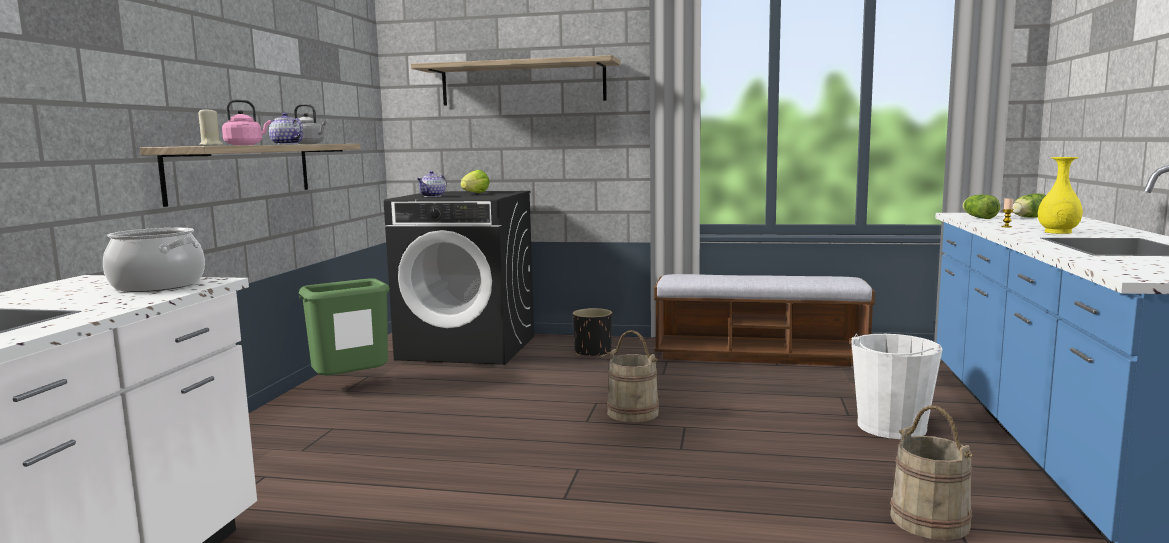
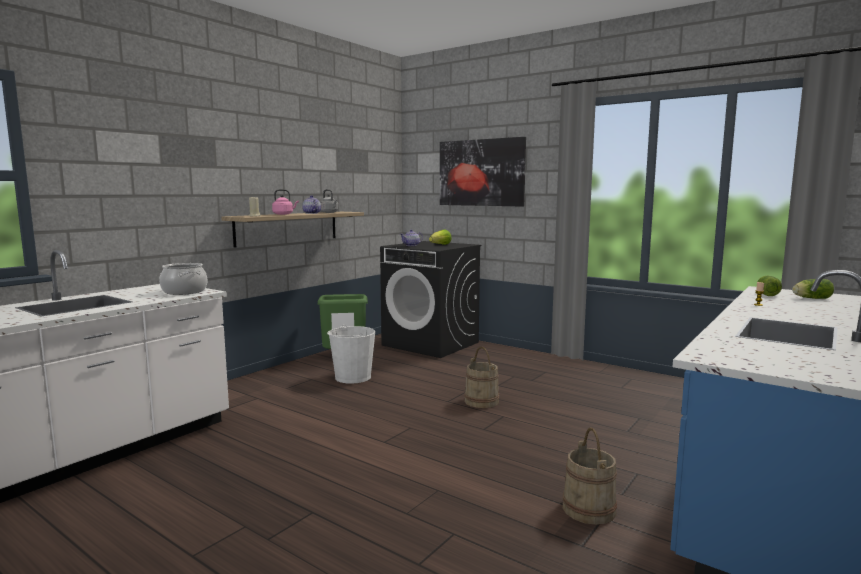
camera: 25 degrees right, 0 degrees up
shelf [411,55,620,105] -> picture [440,137,526,206]
black planter [573,308,612,357] -> none
bench [654,274,875,366] -> none
white bucket [851,334,943,439] -> white bucket moved to [327,324,375,384]
yellow vase [1038,157,1083,234] -> none

